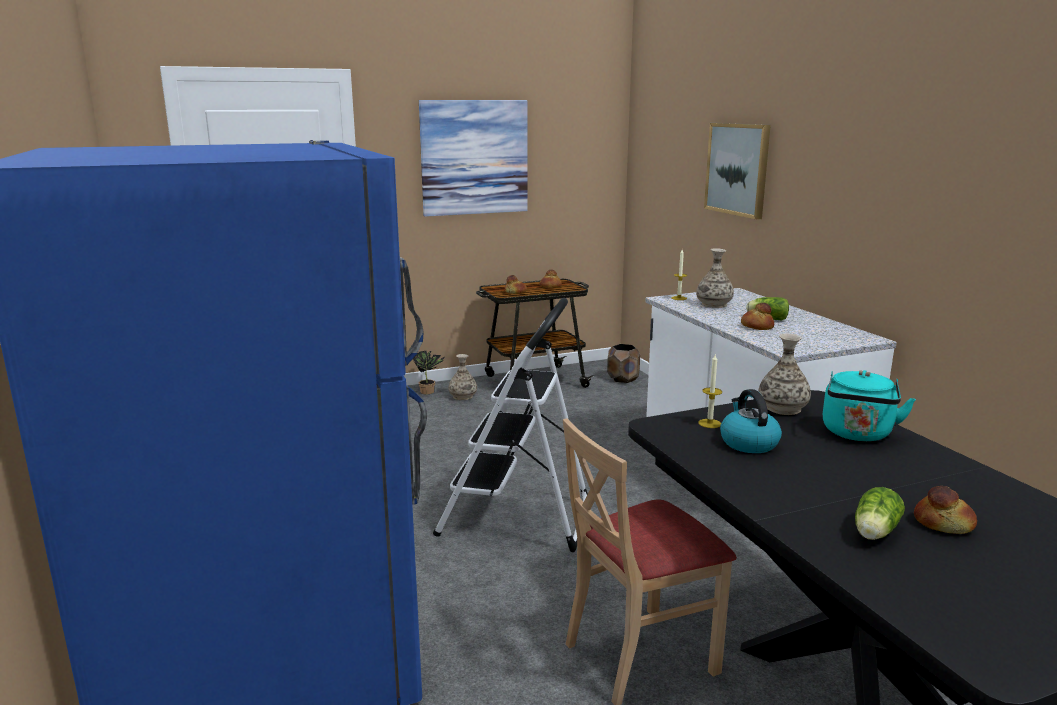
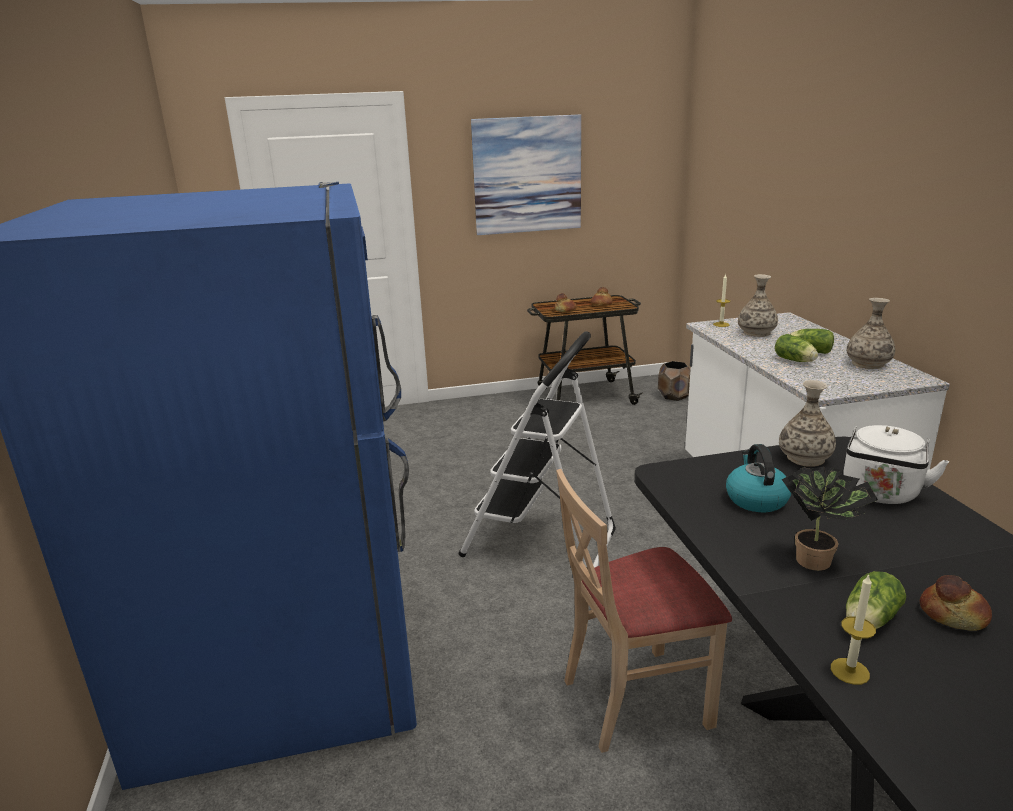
camera: 10 degrees right, 5 degrees up
potted plant [412,351,444,395] -> potted plant moved to [782,466,878,571]
vase [449,354,477,400] -> vase moved to [847,298,895,369]
candle [698,355,722,428] -> candle moved to [831,574,876,685]
picture [704,123,771,219] -> none
bread [741,303,774,330] -> lettuce [775,334,818,362]
turquoise kettle [823,370,916,441] -> white kettle [843,425,949,504]

